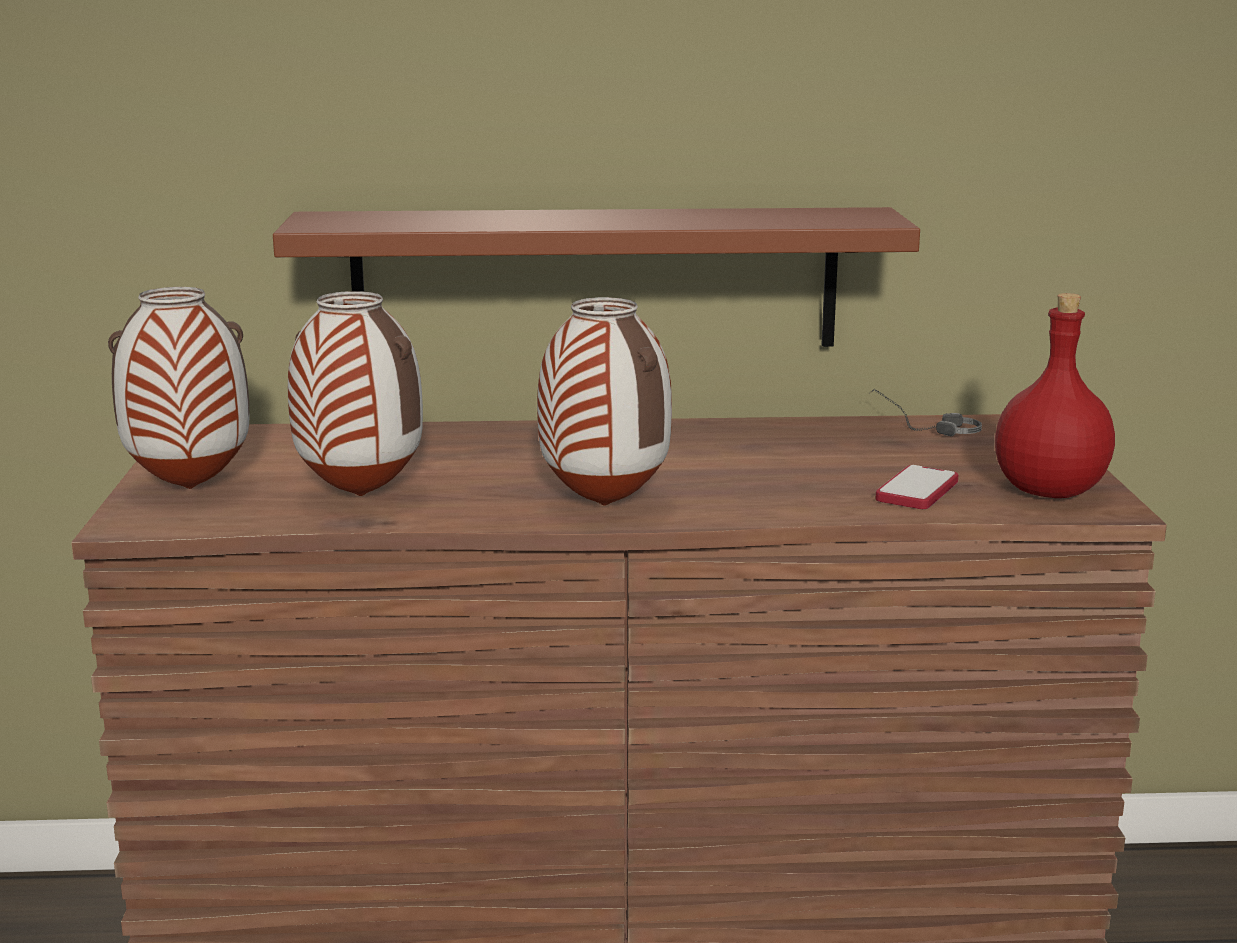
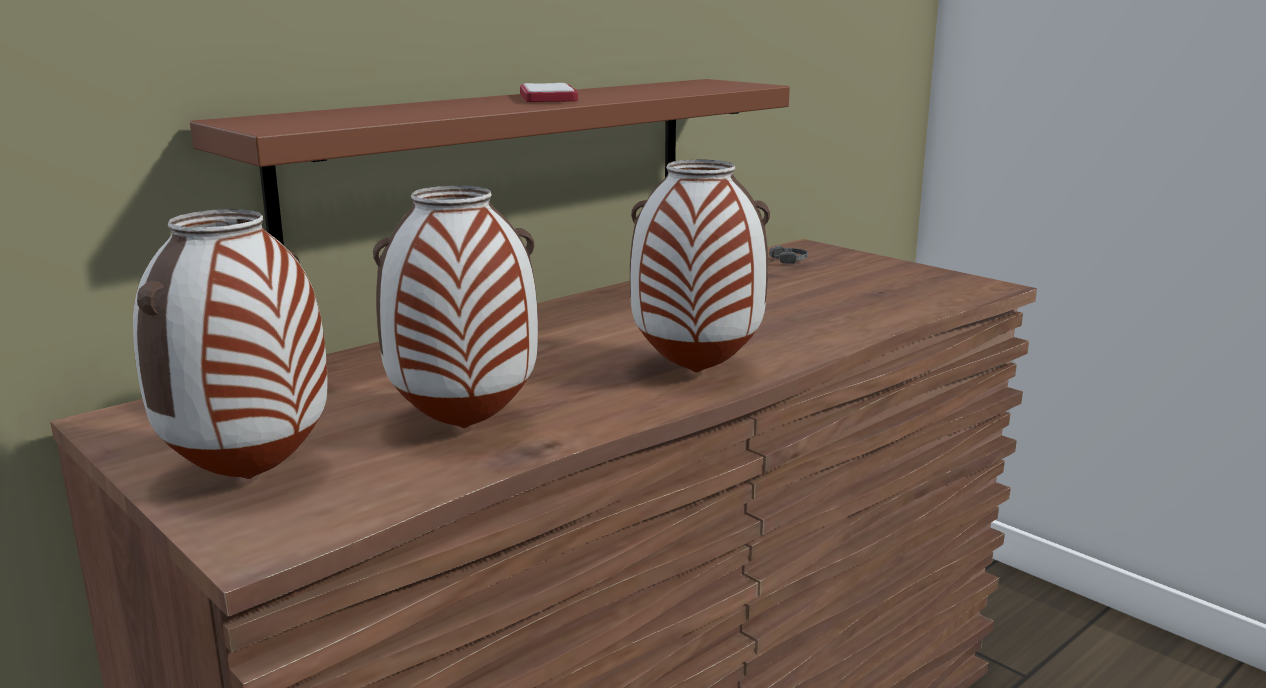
camera: 40 degrees left, 0 degrees up
phone [876,465,958,509] -> phone moved to [520,83,578,102]
red bottle [995,293,1115,498] -> none

